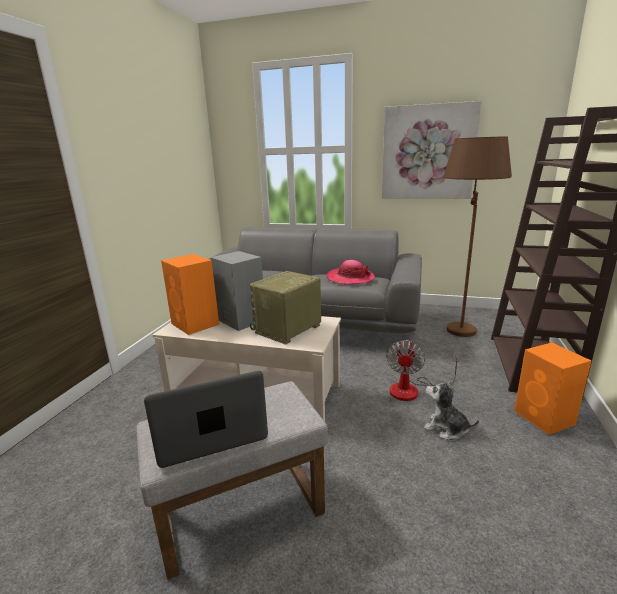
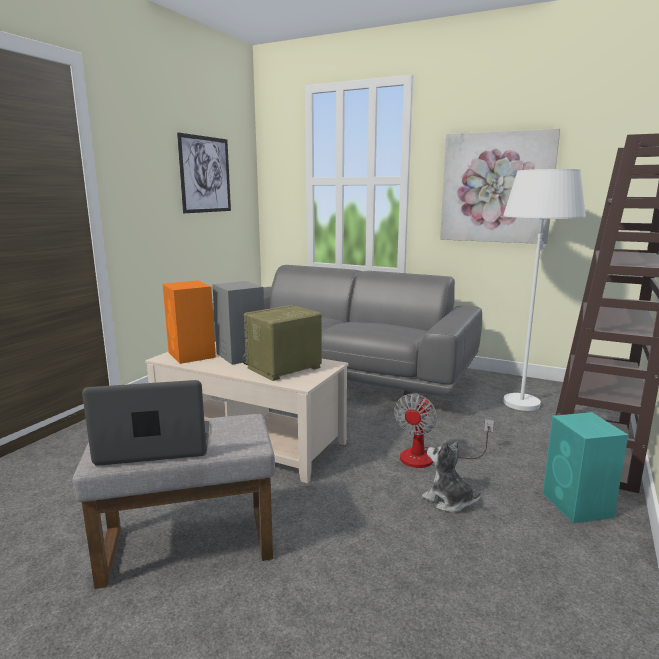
camera: 10 degrees right, 5 degrees down
hat [327,260,375,284] -> none
brown floor lamp [443,136,512,337] -> white floor lamp [503,169,586,411]
orange speaker [514,342,591,435] -> turquoise speaker [543,412,628,523]
none -> picture [177,133,231,213]

